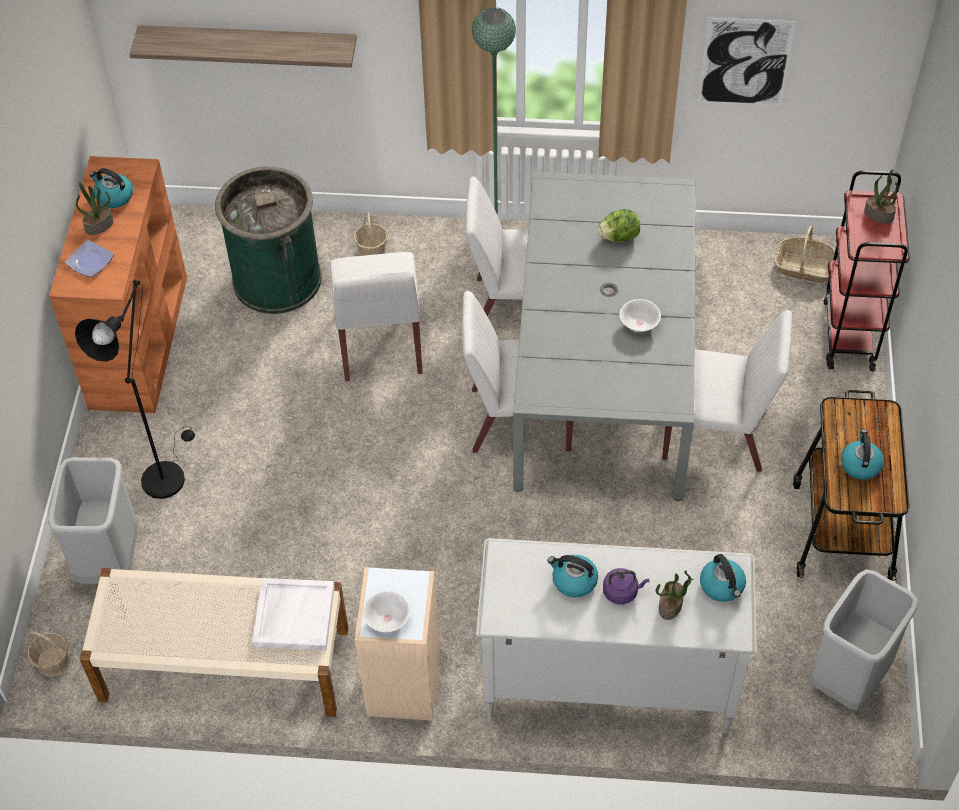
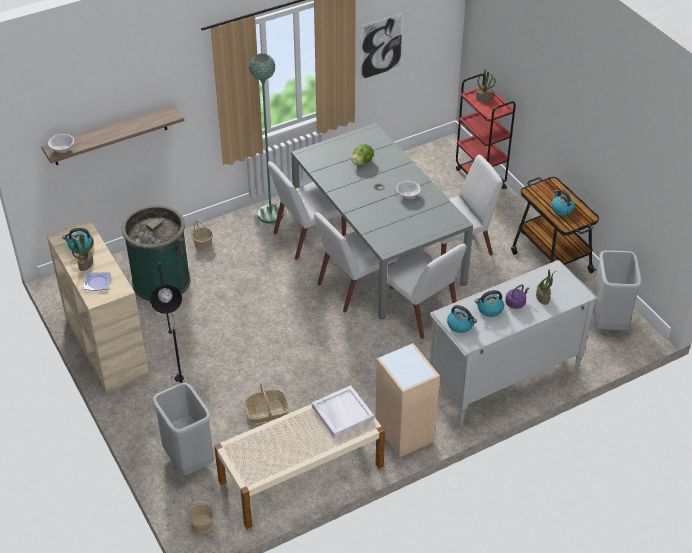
camera: 35 degrees left, 10 degrees down
orange bookcase [49,156,187,413] -> beige bookcase [46,219,149,393]
white chair [330,252,422,381] -> white chair moved to [387,244,466,339]
white bowl [363,591,410,632] -> white bowl moved to [48,134,74,152]
kettle [700,554,746,602] -> kettle moved to [447,305,477,333]
basket [775,226,835,283] -> basket moved to [244,383,290,423]

